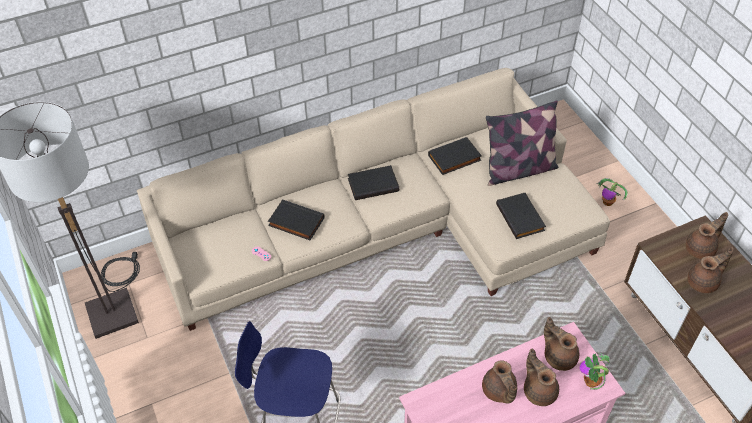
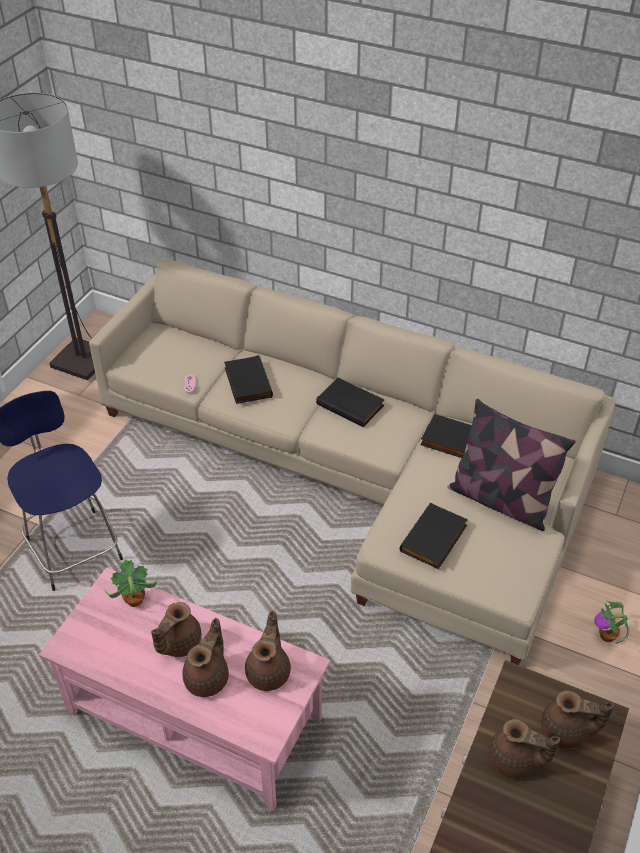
camera: 50 degrees right, 5 degrees down
potted plant [579,352,610,390] -> potted plant moved to [104,559,158,607]

